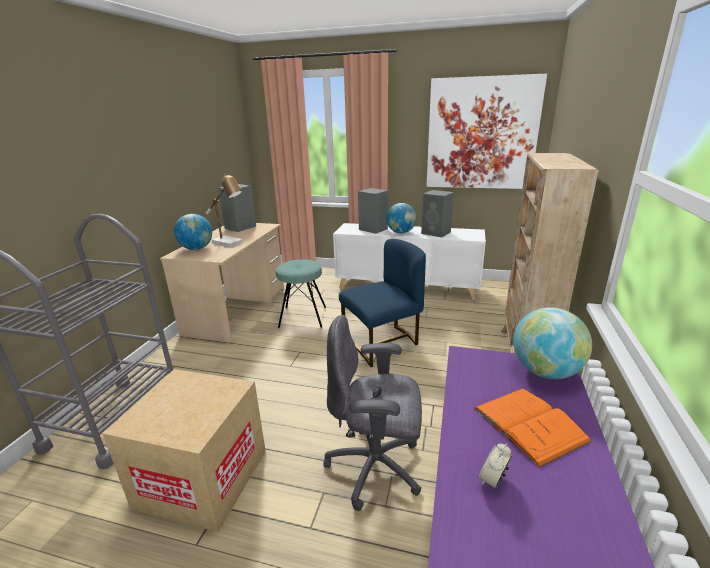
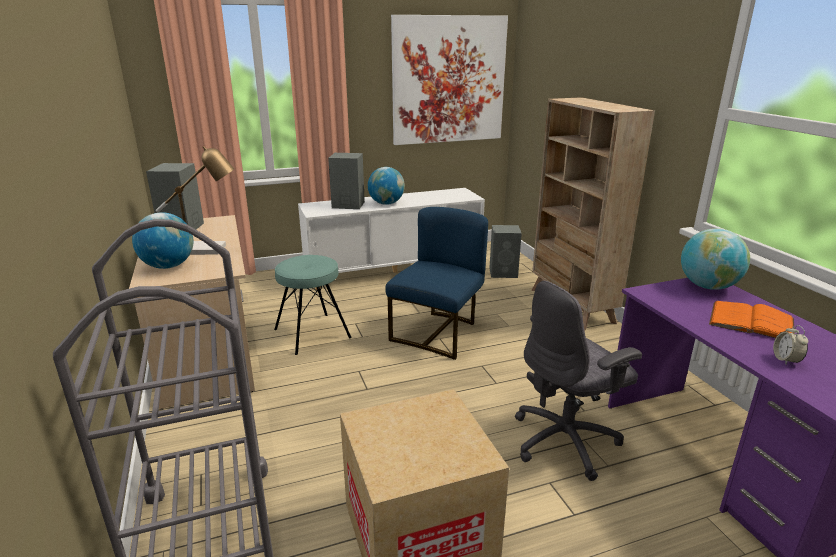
camera: 35 degrees left, 0 degrees up
grey speaker [421,190,454,237] -> grey speaker moved to [489,225,522,278]

